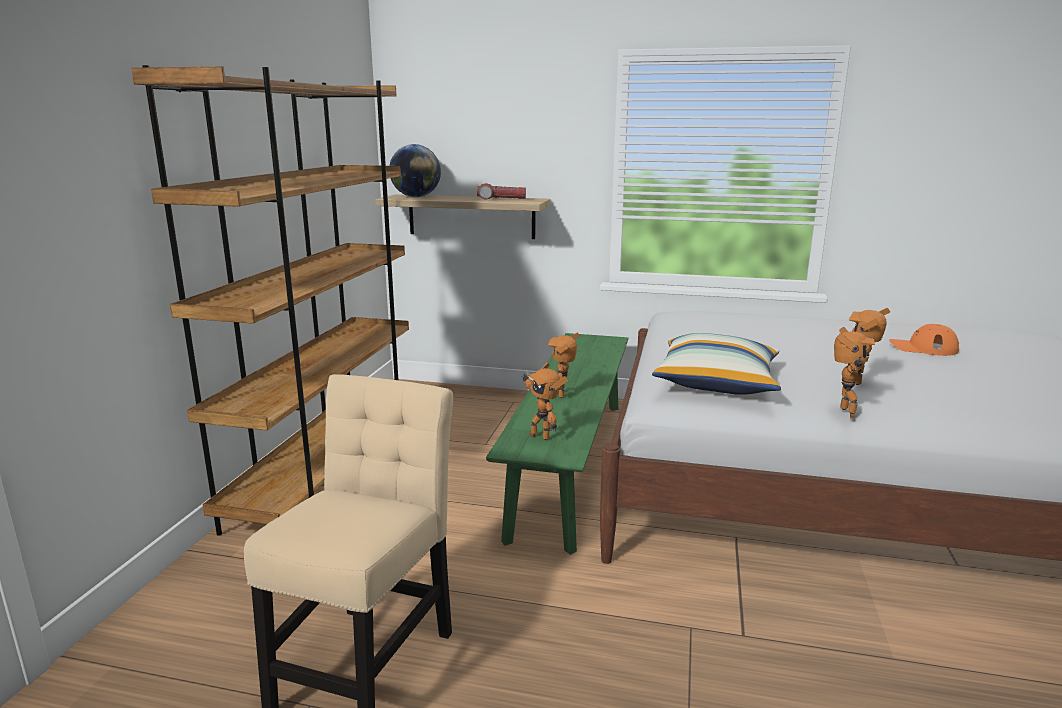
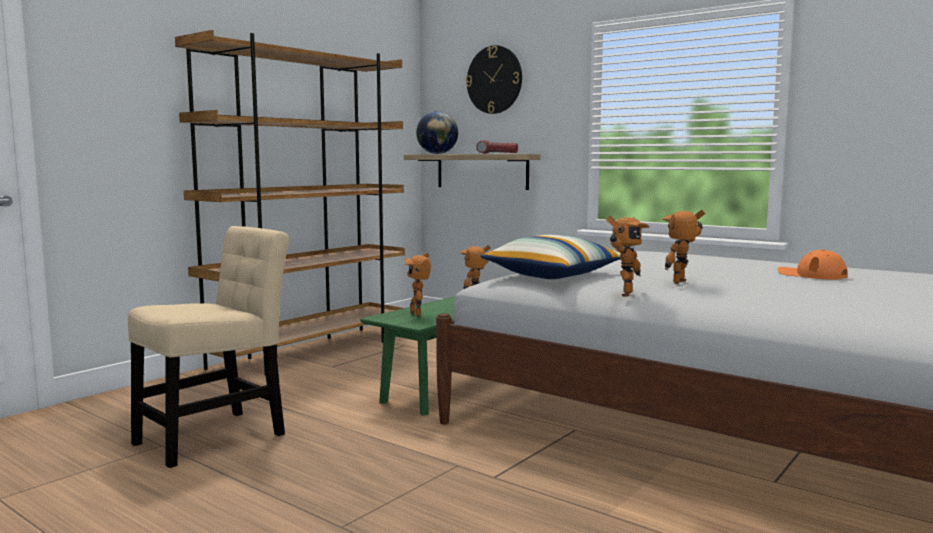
camera: 25 degrees right, 10 degrees down
none -> wall clock [466,45,522,114]

